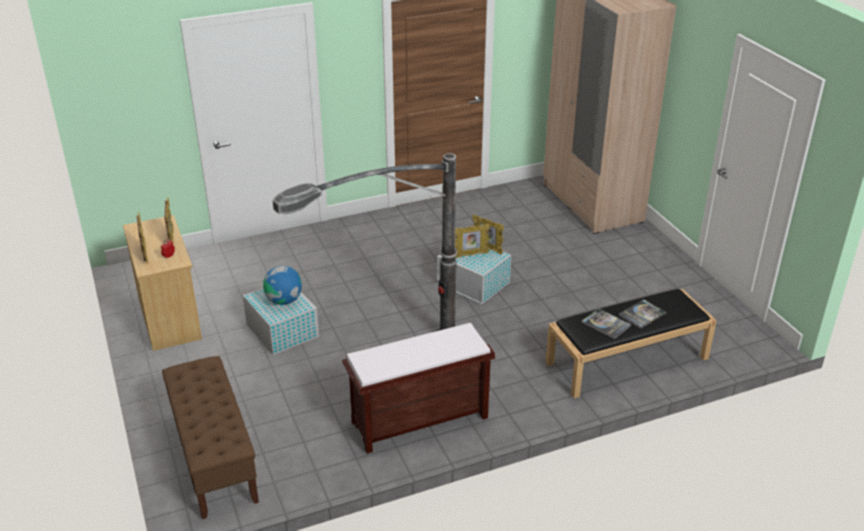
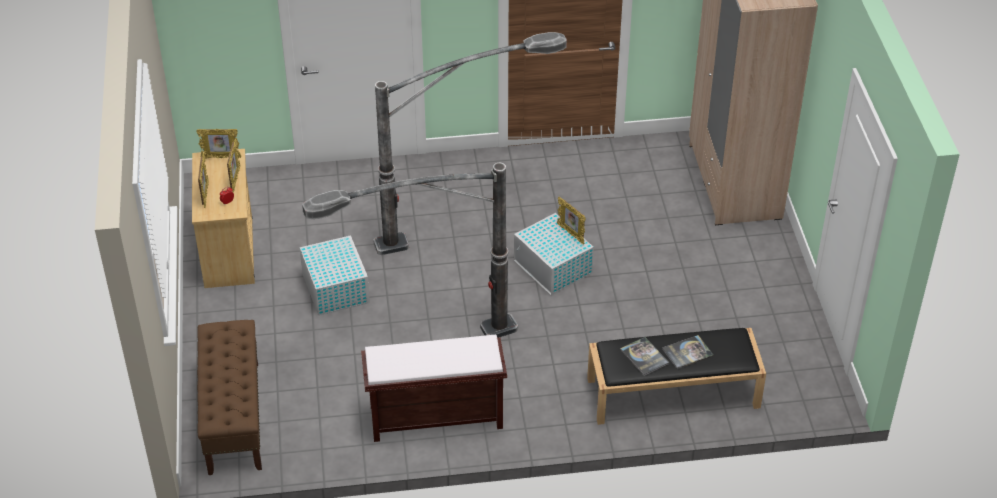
camera: 15 degrees right, 10 degrees up
globe [263,266,302,305] -> none
picture frame [455,224,490,258] -> picture frame moved to [196,129,241,158]
none -> floor lamp [373,32,567,255]

